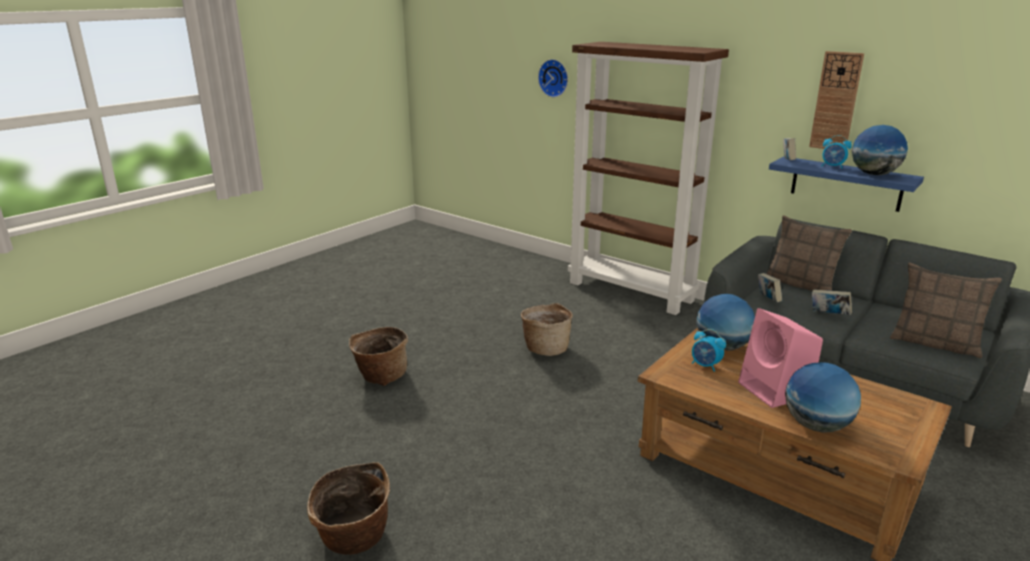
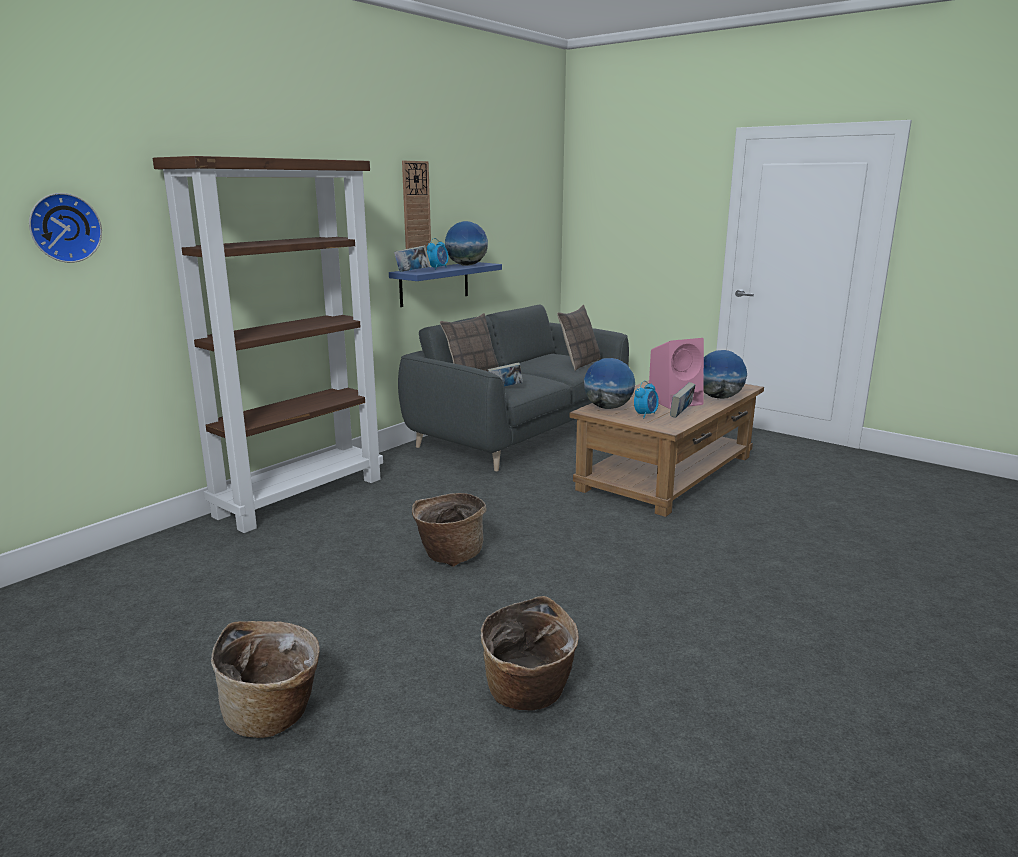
camera: 90 degrees left, 5 degrees down
basket [307,462,390,555] -> basket moved to [211,621,320,738]
book [812,289,852,315] -> book moved to [670,382,696,418]

